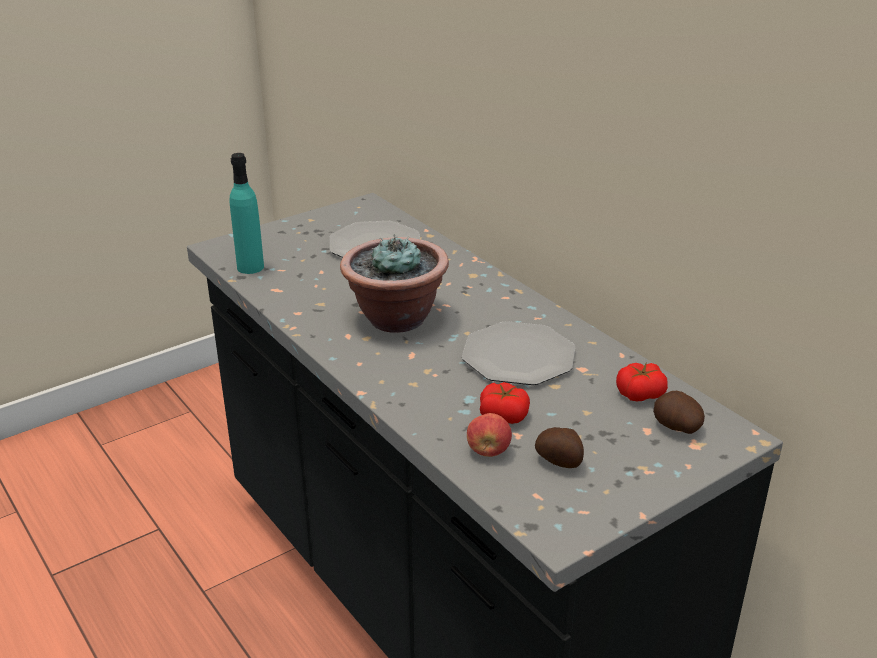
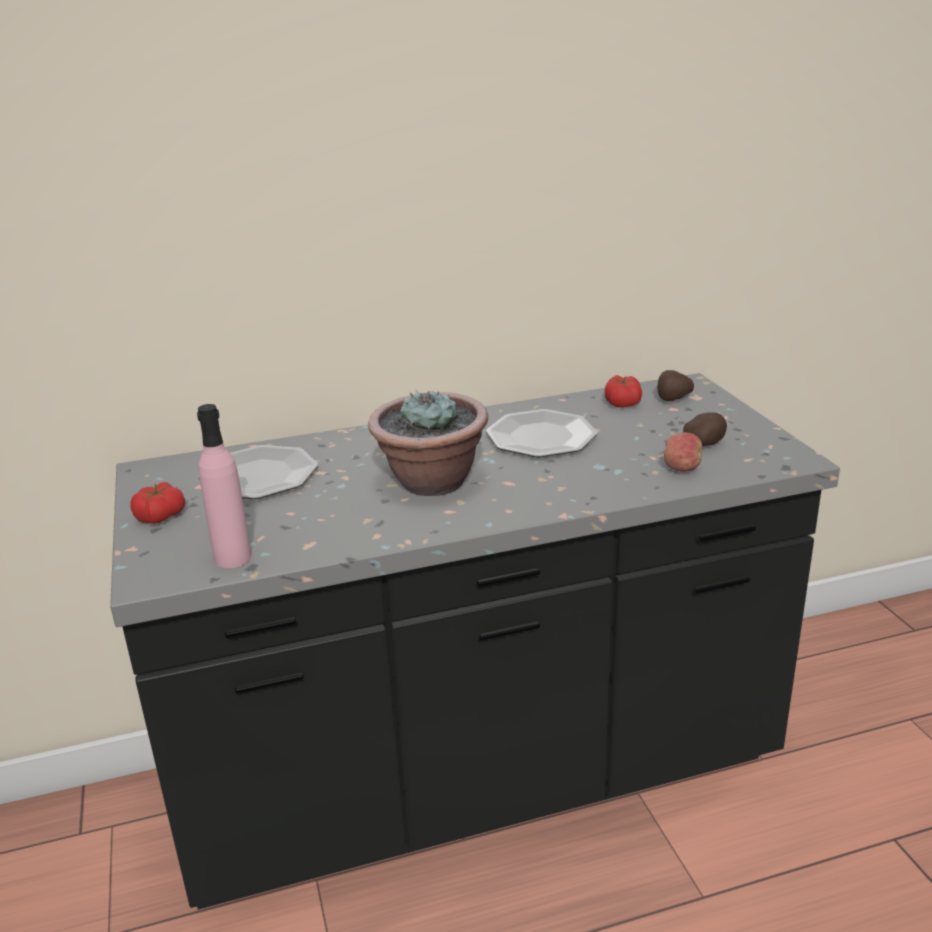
camera: 70 degrees left, 5 degrees down
turquoise bottle [230,153,264,274] -> pink bottle [197,404,251,568]
tomato [480,382,530,424] -> tomato moved to [130,482,185,524]

